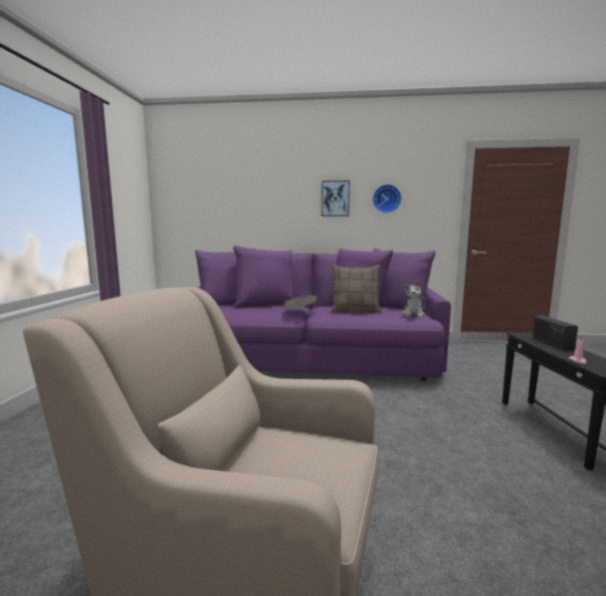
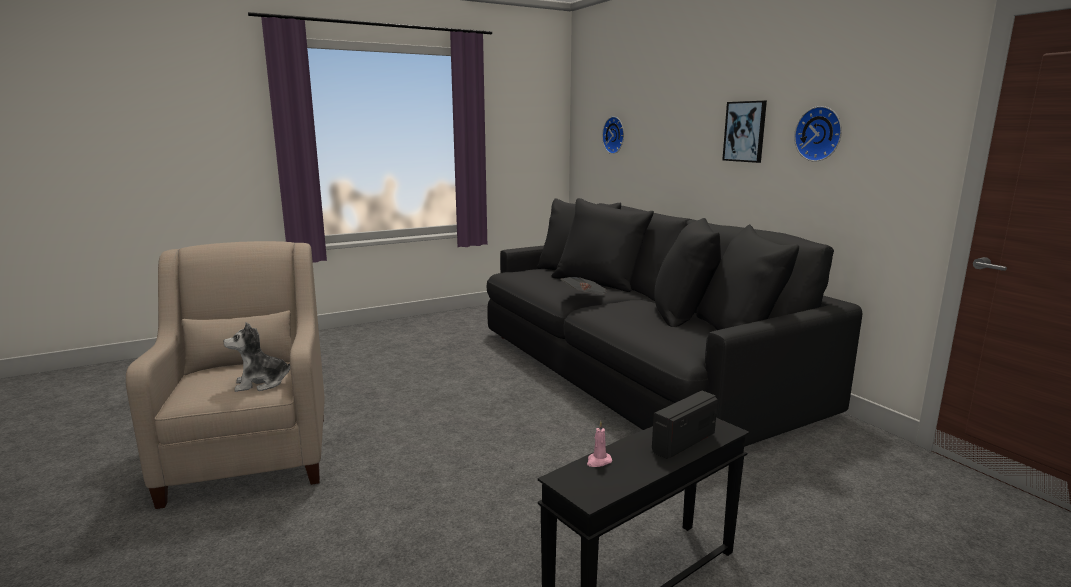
camera: 55 degrees right, 5 degrees up
purple sofa [195,246,451,381] -> black sofa [487,198,862,447]
pillow [331,265,381,313] -> none
plush toy [402,280,425,317] -> plush toy moved to [223,322,290,392]
none -> wall clock [602,116,624,154]

